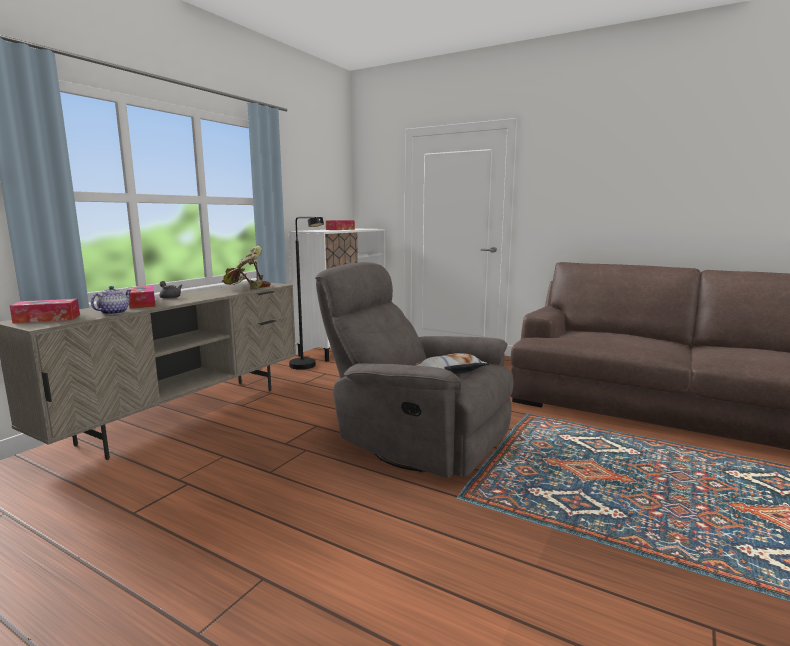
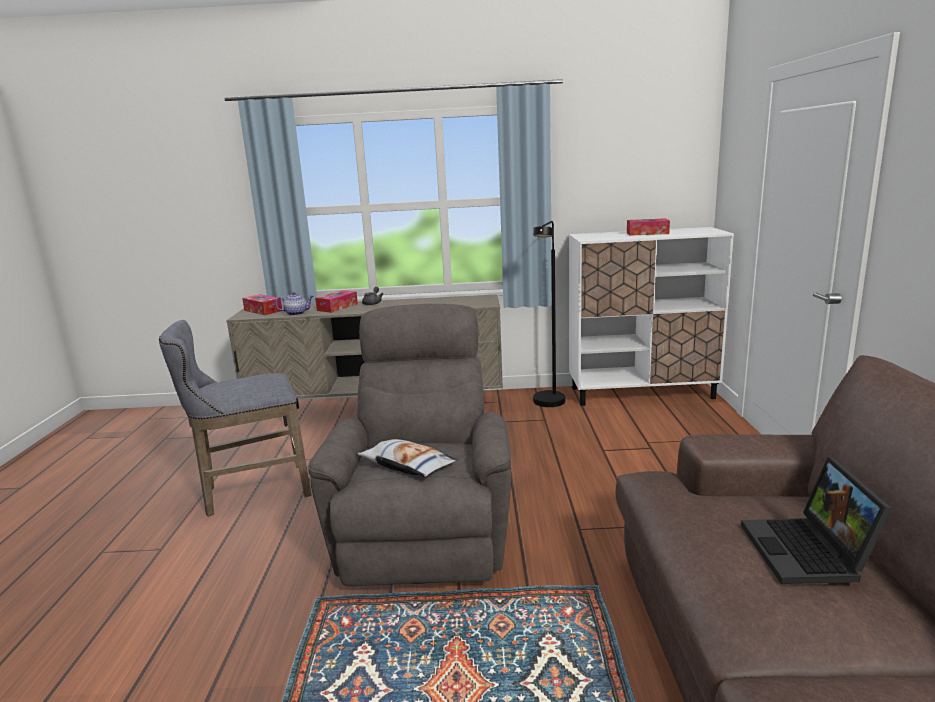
camera: 60 degrees right, 5 degrees up
potted plant [221,245,271,289] -> none
none -> grey stool [159,320,312,517]
none -> laptop [741,457,893,584]

